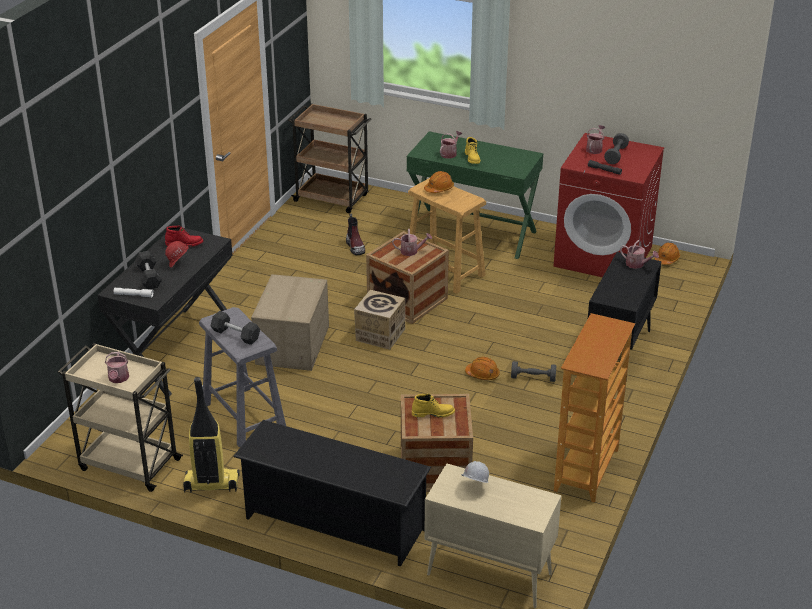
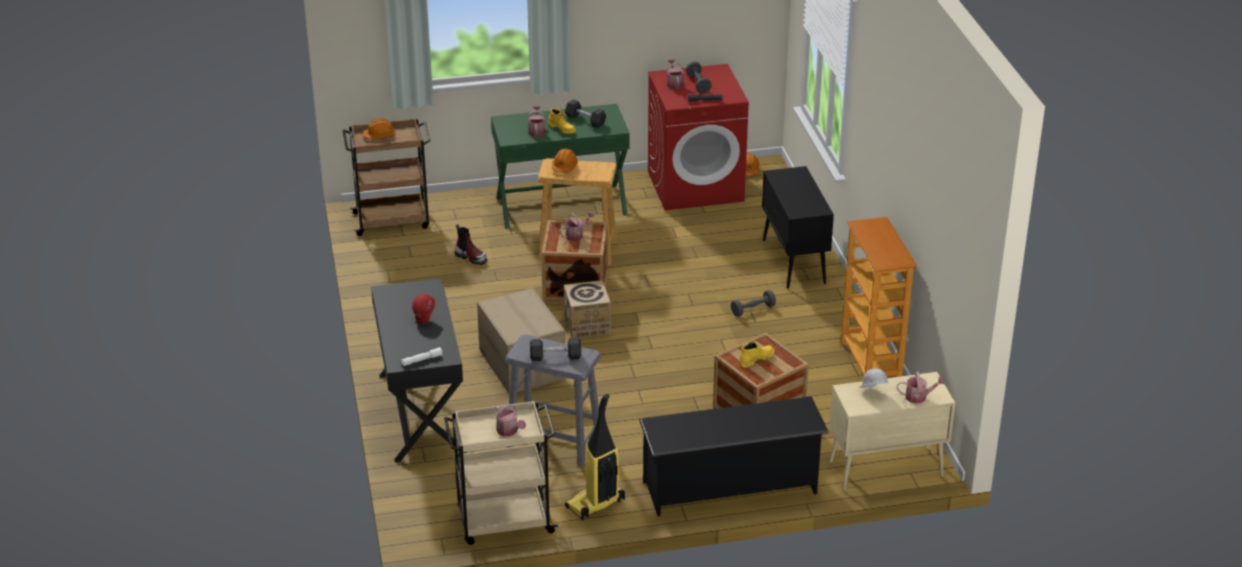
camera: 35 degrees left, 0 degrees up
grey dumbbell [135,251,162,289] -> grey dumbbell moved to [565,99,606,128]
red boot [165,225,203,247] -> none
orange hard hat [465,357,500,380] -> orange hard hat moved to [363,118,396,139]
watering can [620,240,659,269] -> watering can moved to [897,371,945,404]

